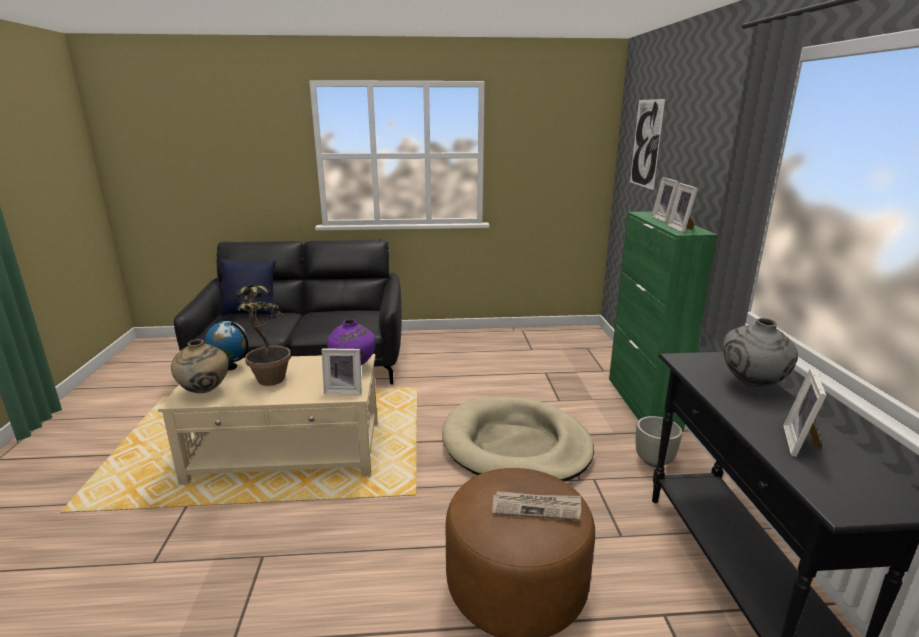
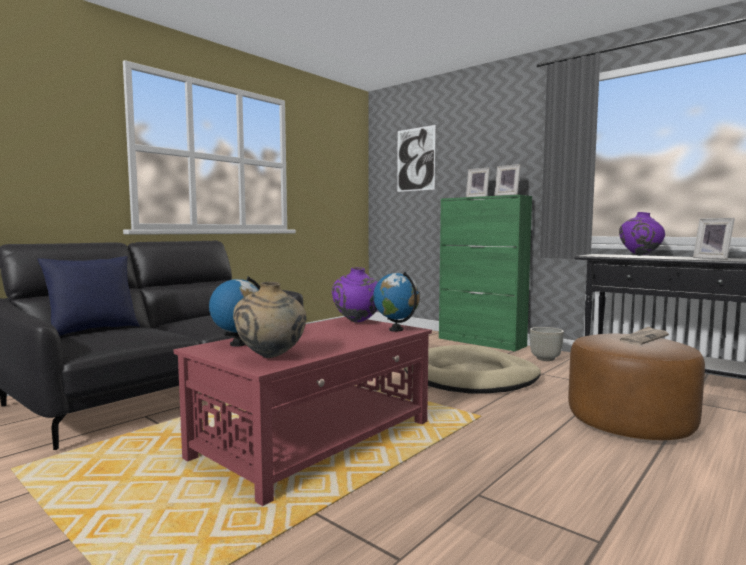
camera: 45 degrees left, 15 degrees down
beige coffee table [158,354,377,485] -> red coffee table [174,317,432,506]
potted plant [235,284,291,386] -> none
picture frame [321,348,362,394] -> globe [373,272,420,331]
grey vase [723,318,798,387] -> purple vase [619,212,665,256]

